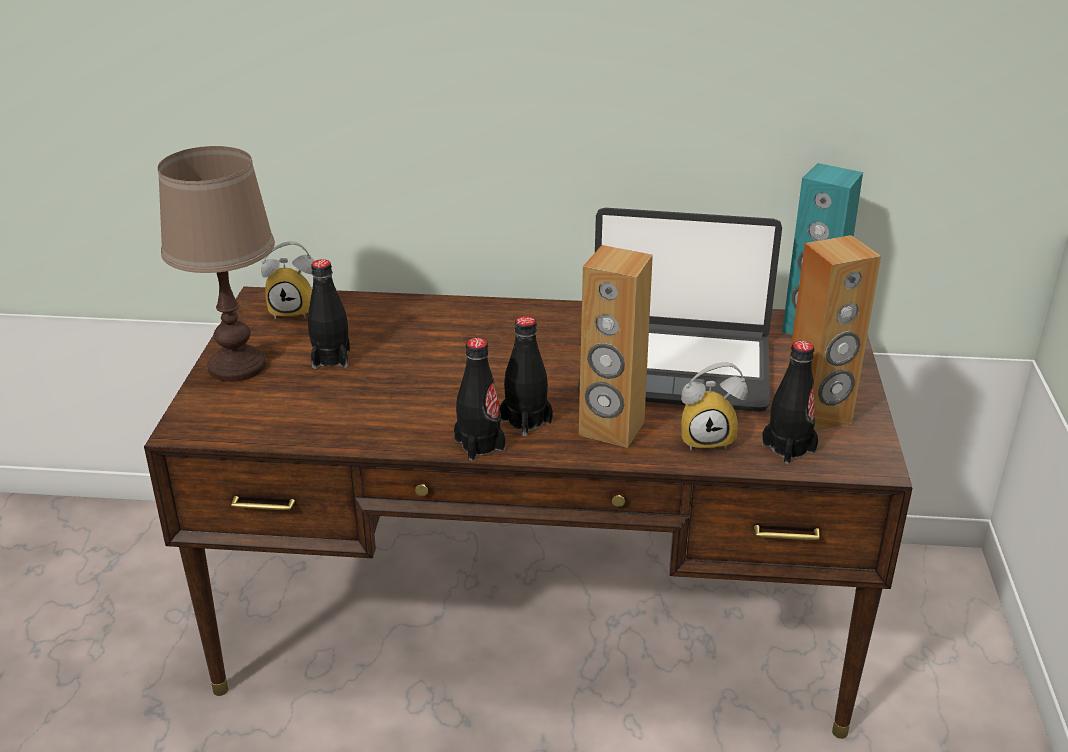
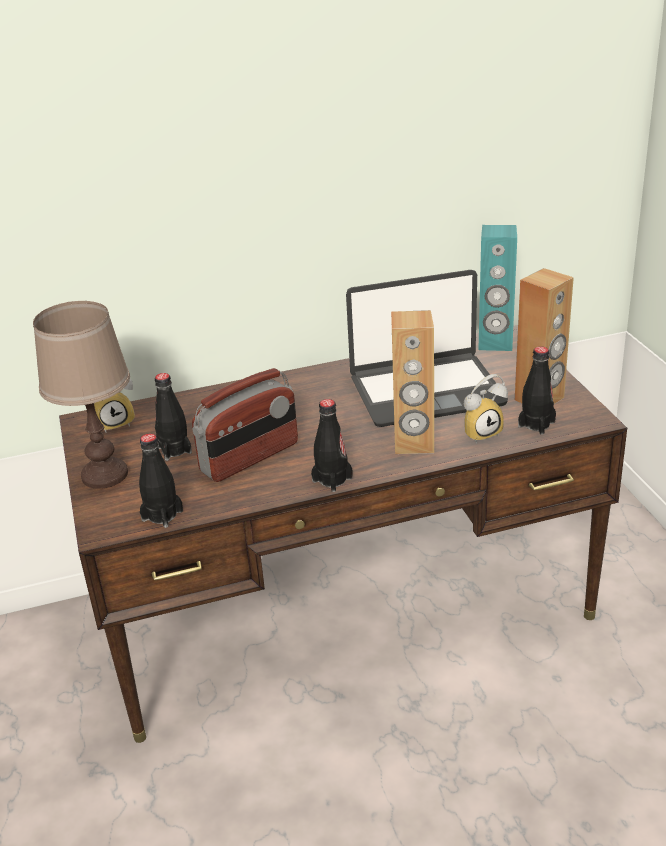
camera: 20 degrees left, 0 degrees up
black bottle [500,316,553,436] -> black bottle moved to [139,434,183,528]
none -> radio [192,368,298,482]

